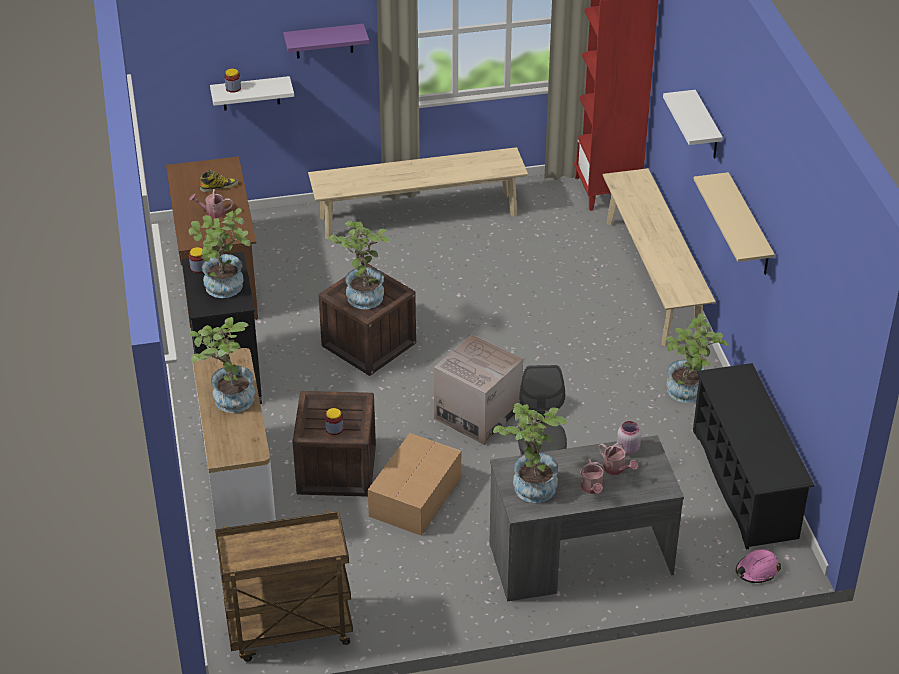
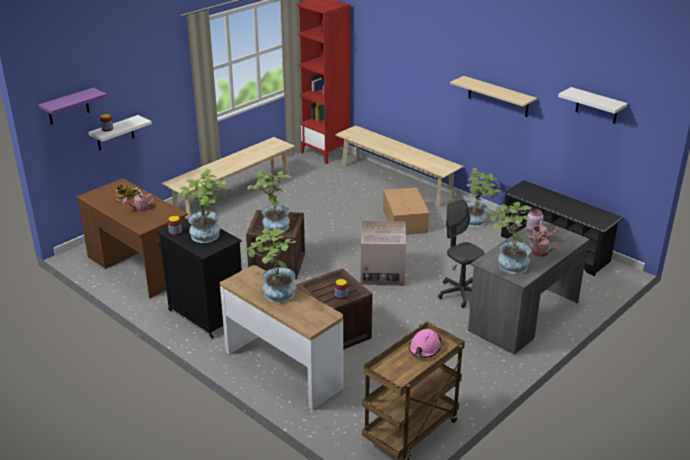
camera: 35 degrees left, 10 degrees down
purple shelf [283,24,369,59] -> purple shelf moved to [39,88,107,125]
cardboard box [368,433,461,536] -> cardboard box moved to [383,187,429,235]
white shelf [663,90,723,158] -> white shelf moved to [558,87,628,124]
pink hard hat [736,549,781,583] -> pink hard hat moved to [409,329,442,358]

